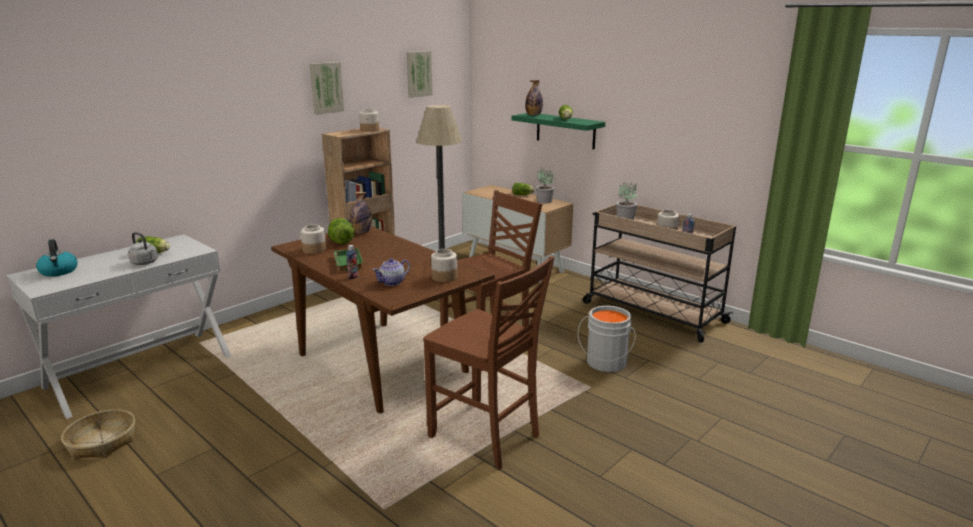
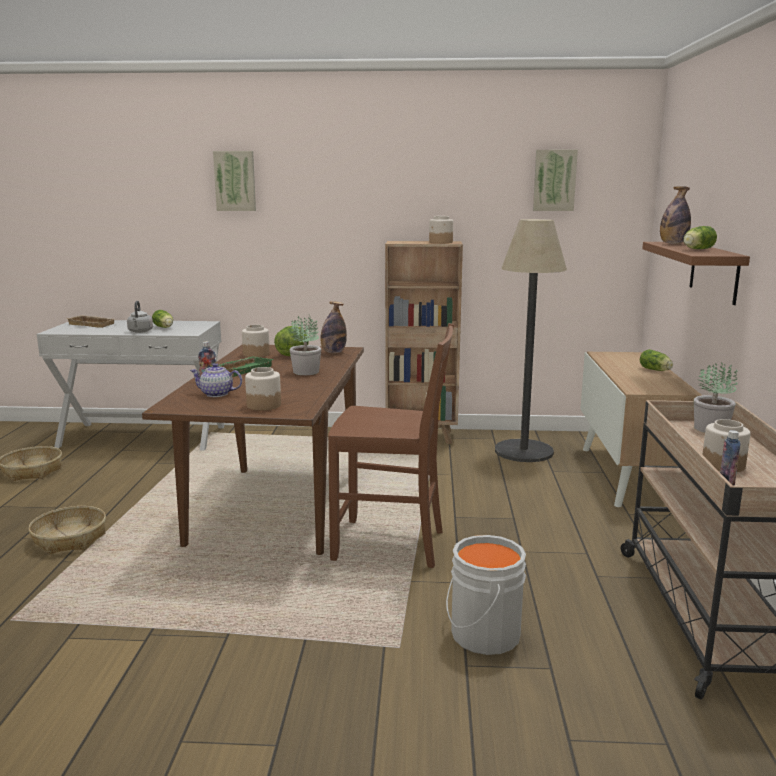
camera: 50 degrees right, 5 degrees down
kettle [36,239,78,277] -> beige tray [67,315,116,328]
picture [310,62,344,115] -> picture moved to [213,151,256,211]
brown chair [423,256,555,470] -> none
green shelf [511,113,605,149] -> brown shelf [642,242,750,305]
potted plant [536,167,554,203] -> potted plant moved to [290,314,321,375]
none -> basket [28,506,106,554]

